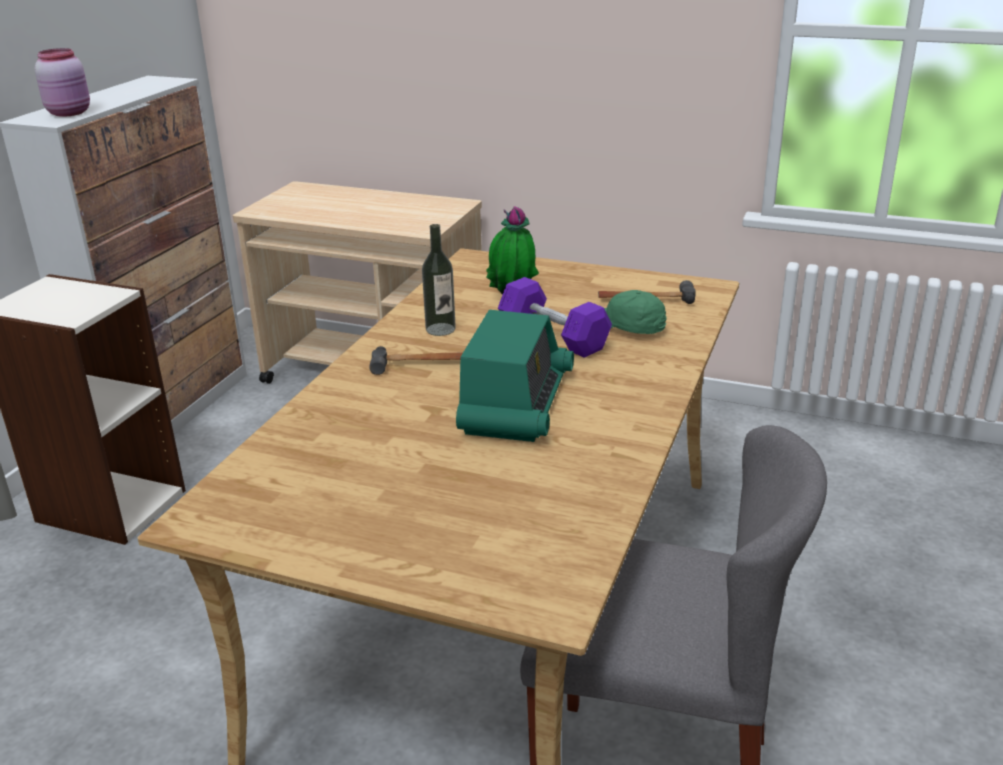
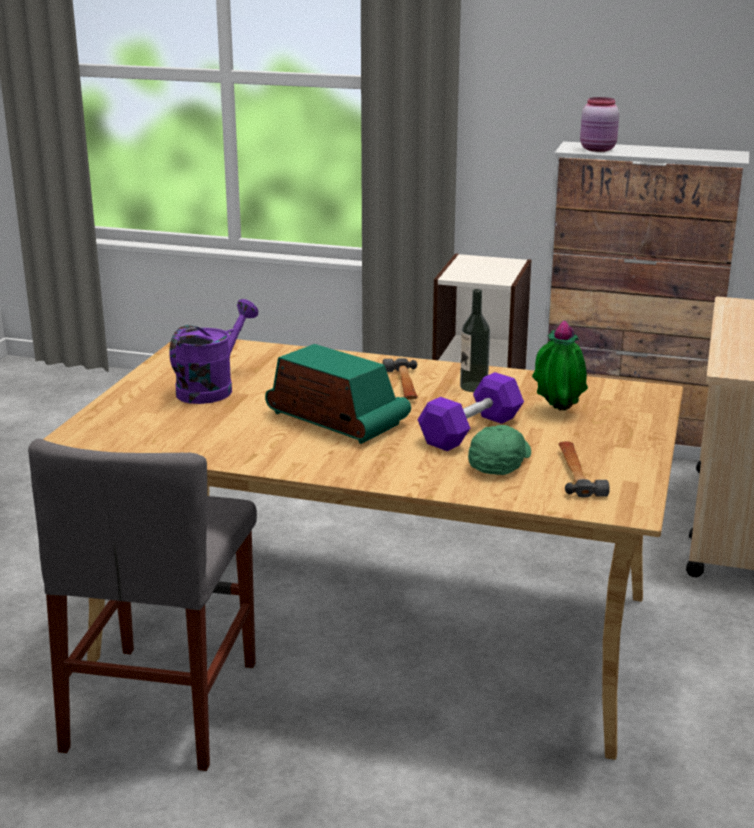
camera: 85 degrees right, 5 degrees down
radio [456,310,574,442] -> radio turned 150 degrees counterclockwise [265,344,411,444]
none -> purple watering can [169,299,258,404]

